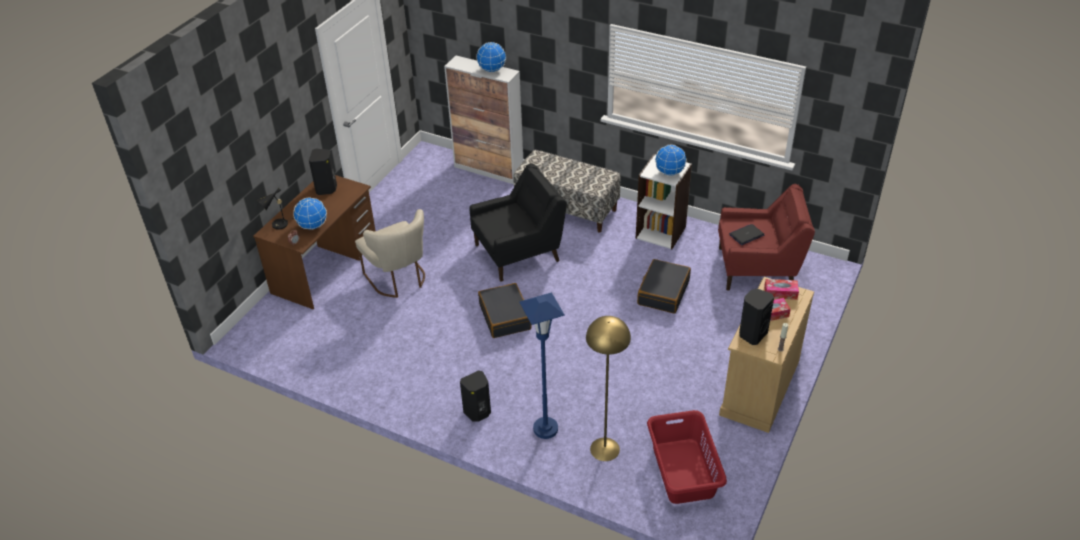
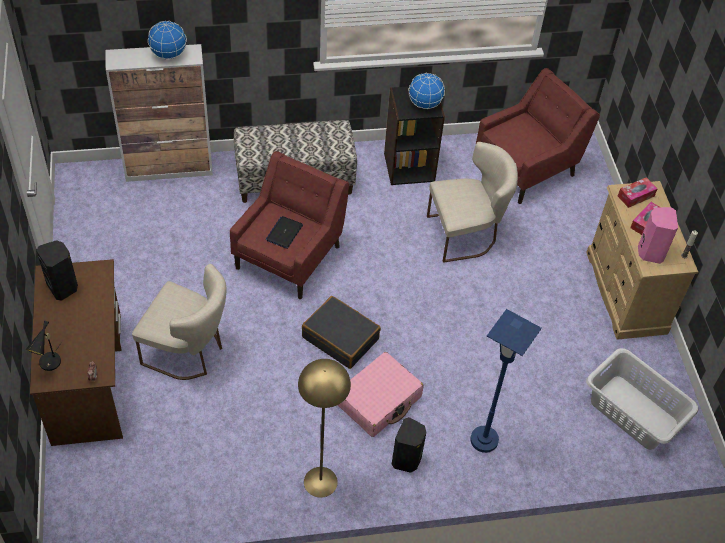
camera: 40 degrees left, 10 degrees up
globe [293,197,327,230] -> none
black armchair [470,163,567,282] -> red armchair [230,151,349,299]
yellow floor lamp [586,316,631,461] -> yellow floor lamp moved to [298,359,351,498]
white bookcase [636,154,692,249] -> black bookcase [384,86,445,185]
black suitcase [637,259,691,314] -> beige chair [427,142,518,263]
red laundry basket [647,410,727,504] -> grey laundry basket [586,348,698,450]
laptop [729,224,764,245] -> laptop moved to [266,216,303,249]
black speaker [739,289,774,345] -> pink speaker [638,207,678,264]
none -> pink suitcase [338,352,423,437]

